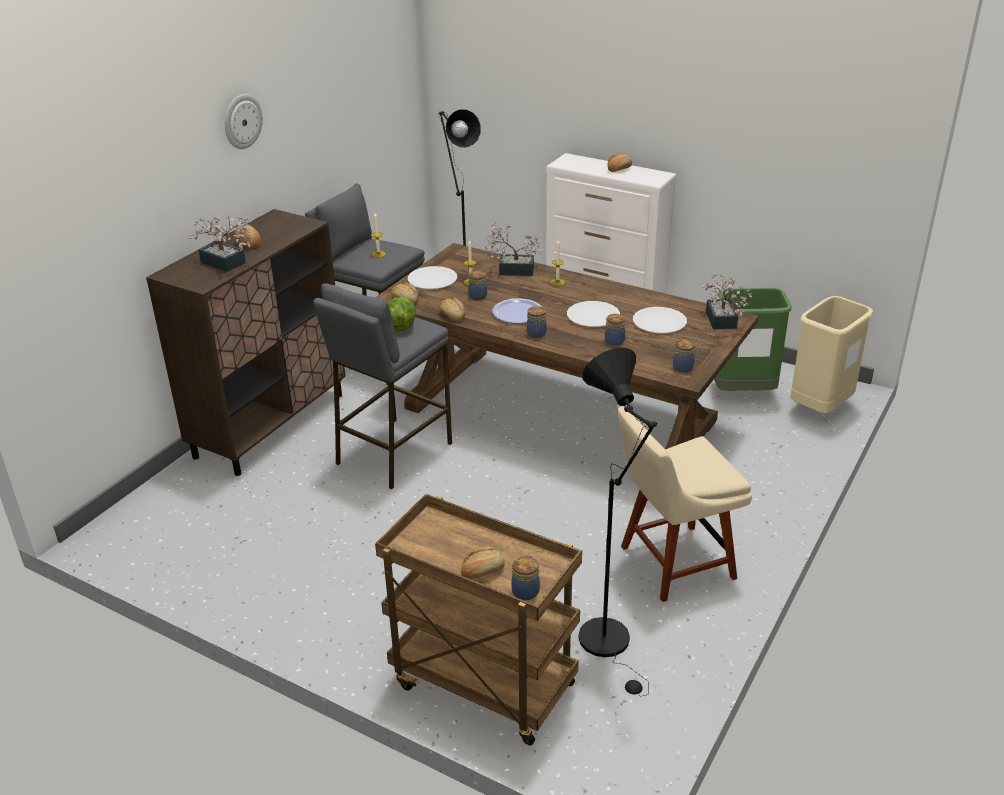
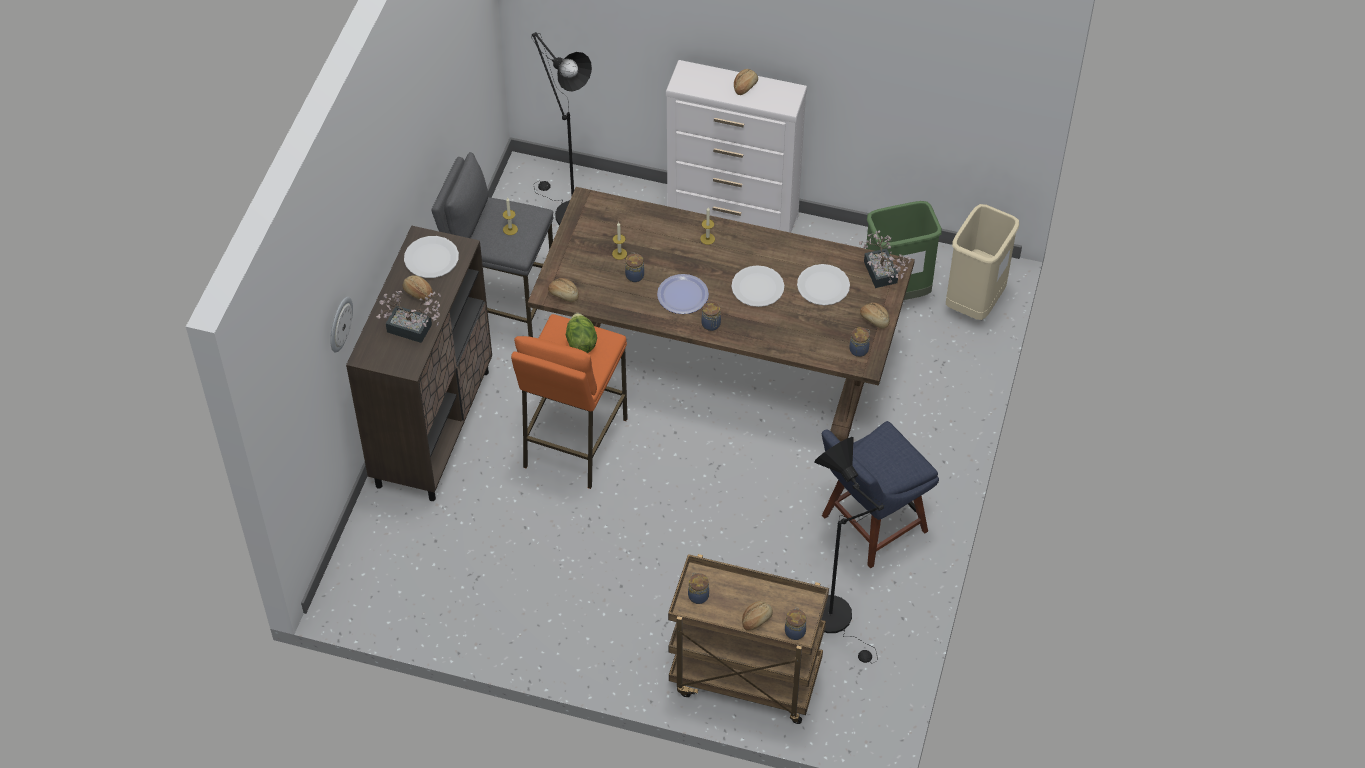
camera: 15 degrees left, 20 degrees up
wall clock [225,94,263,149] -> wall clock moved to [330,297,353,353]
grey stool [313,283,452,489] -> orange stool [511,314,628,489]
white plate [408,266,457,289] -> white plate moved to [404,236,459,278]
bread [439,298,465,322] -> bread moved to [860,303,890,329]
potted plant [485,222,544,276] -> none
jar [605,314,625,346] -> jar moved to [688,573,709,604]
beige chair [618,407,752,602] -> blue chair [822,421,939,569]

